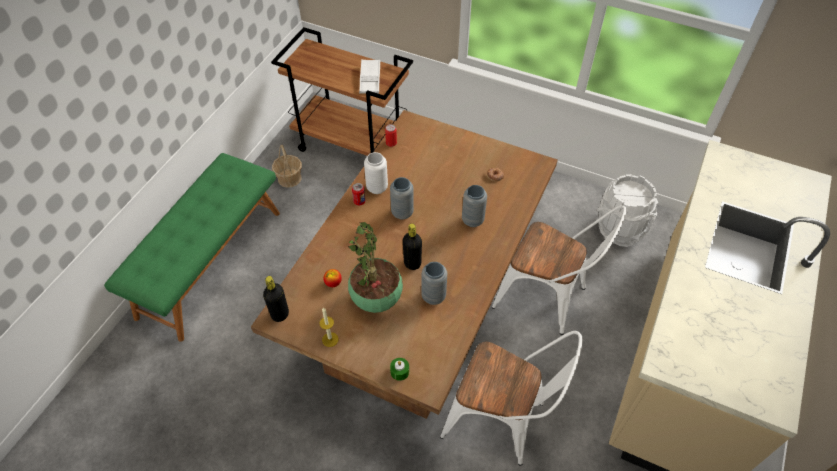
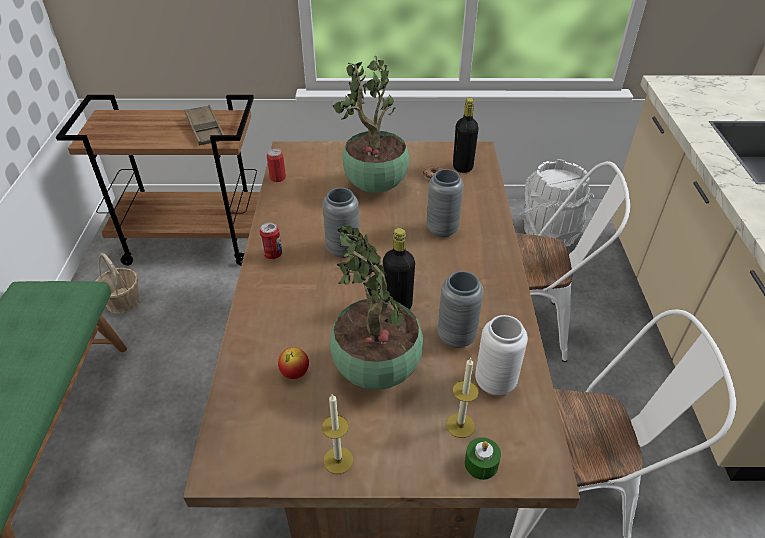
camera: 25 degrees left, 10 degrees down
black bottle [263,276,289,322] -> black bottle moved to [453,98,479,173]
white tray [359,59,380,94] -> brown tray [185,105,224,145]
white vase [364,152,388,194] -> white vase moved to [475,315,528,395]
none -> potted plant [333,56,409,193]
none -> candle [446,358,479,438]

